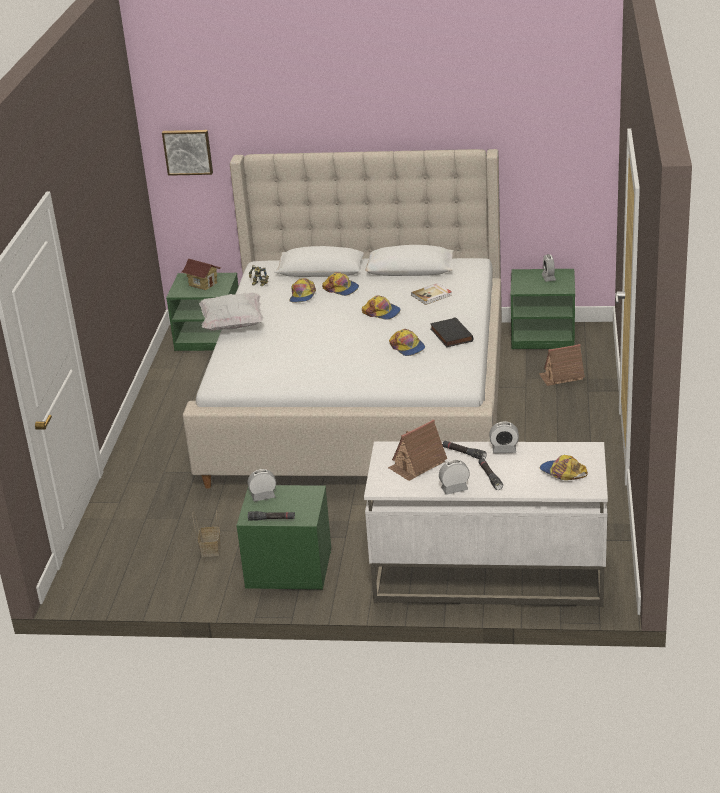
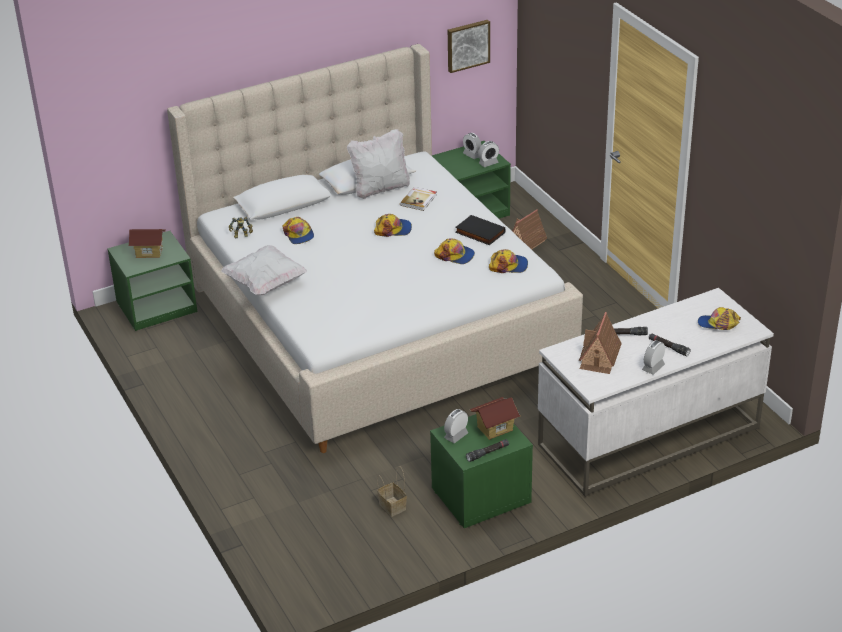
camera: 35 degrees left, 5 degrees up
picture [162,130,213,176] -> picture moved to [448,20,490,73]
cap [322,272,359,296] -> cap moved to [489,249,528,273]
alarm clock [489,421,519,454] -> alarm clock moved to [478,141,499,167]
none -> white pillow [347,129,410,199]
none -> toy house [470,397,520,440]

